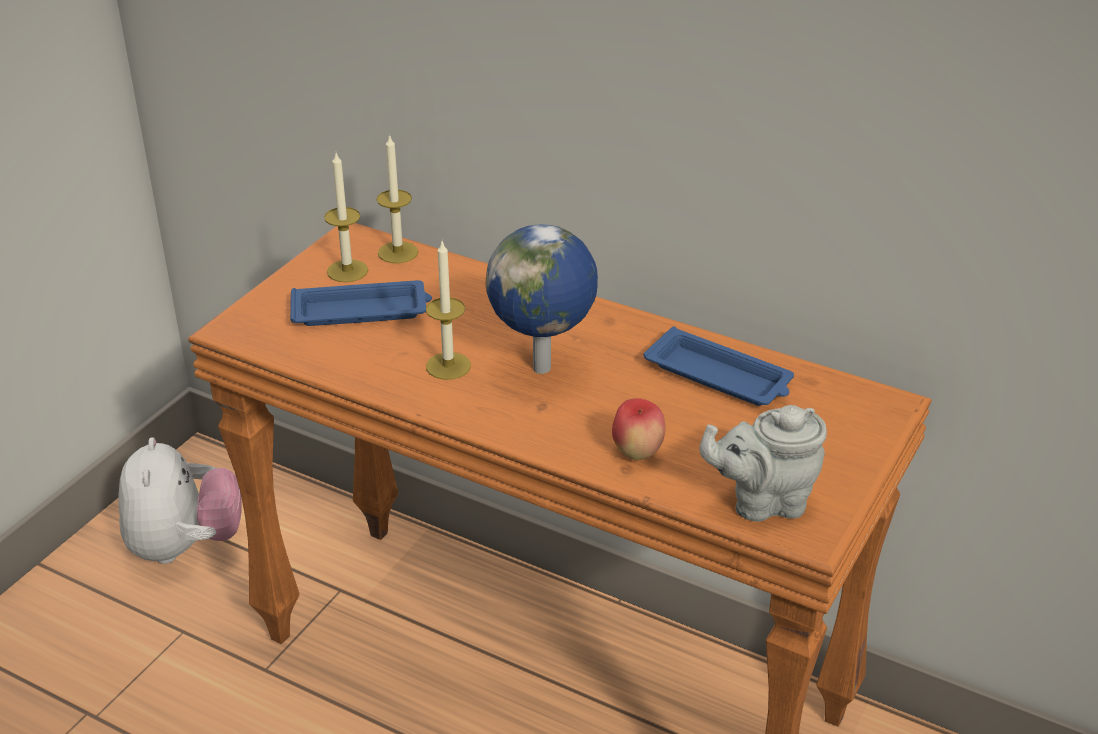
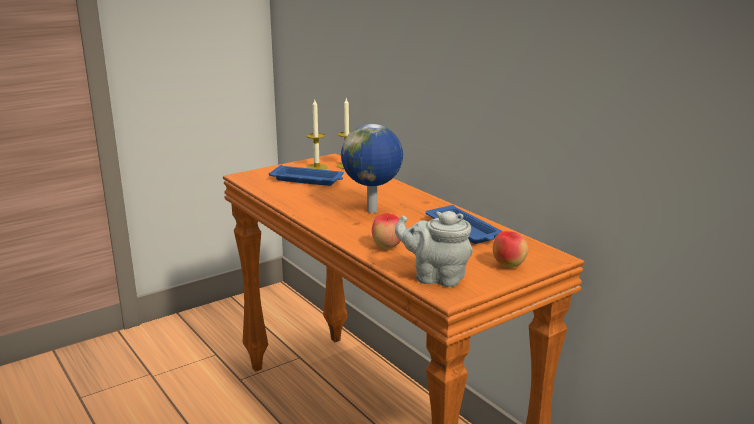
camera: 25 degrees right, 15 degrees down
plush toy [118,437,242,564] -> none
candle [426,242,471,380] -> none
none -> apple [493,231,528,268]

